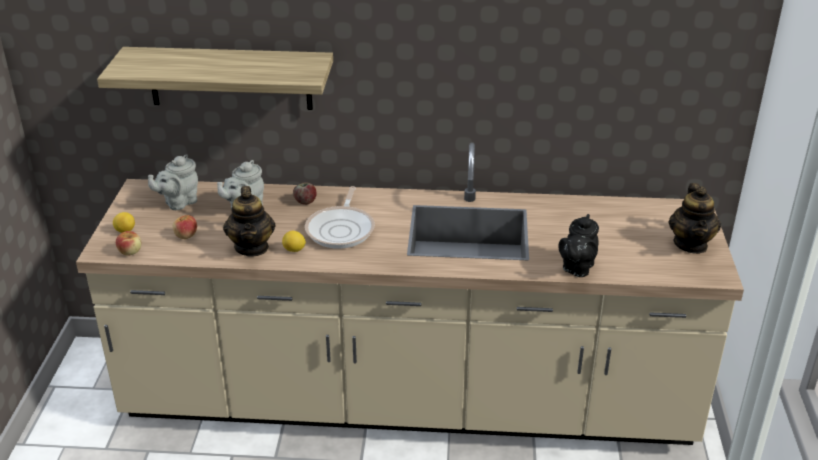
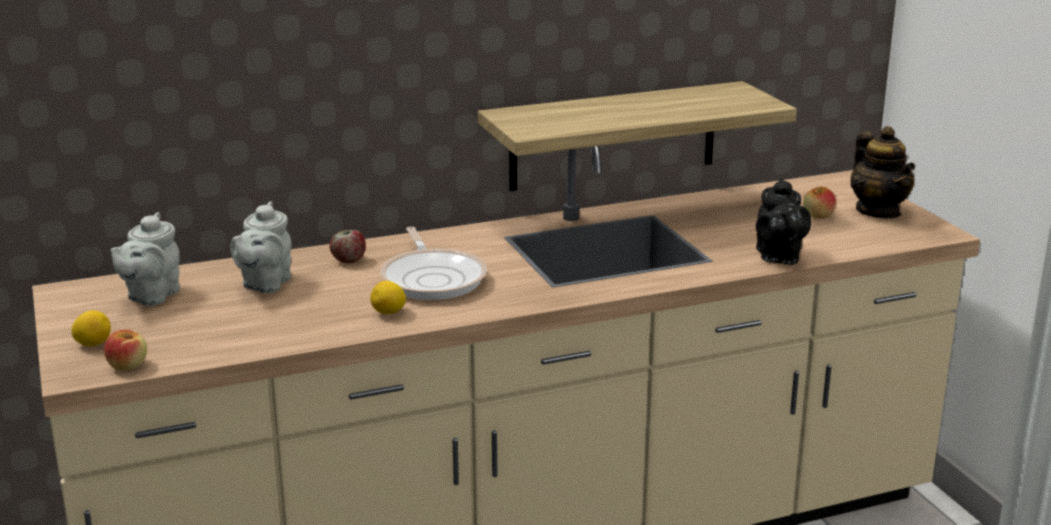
camera: 25 degrees left, 10 degrees down
shelf [97,47,333,110] -> shelf moved to [478,81,797,191]
apple [173,215,197,239] -> apple moved to [803,187,836,219]
teapot [223,186,275,257] -> none

